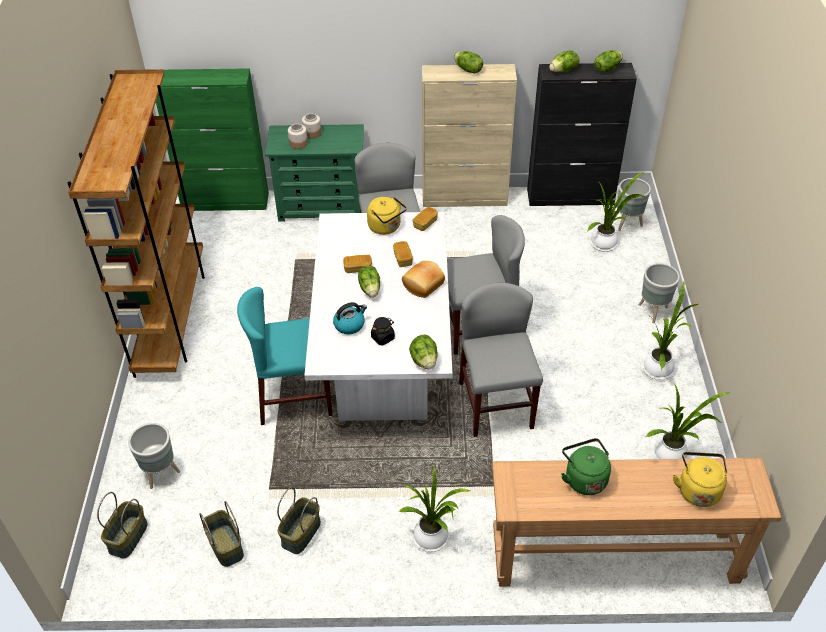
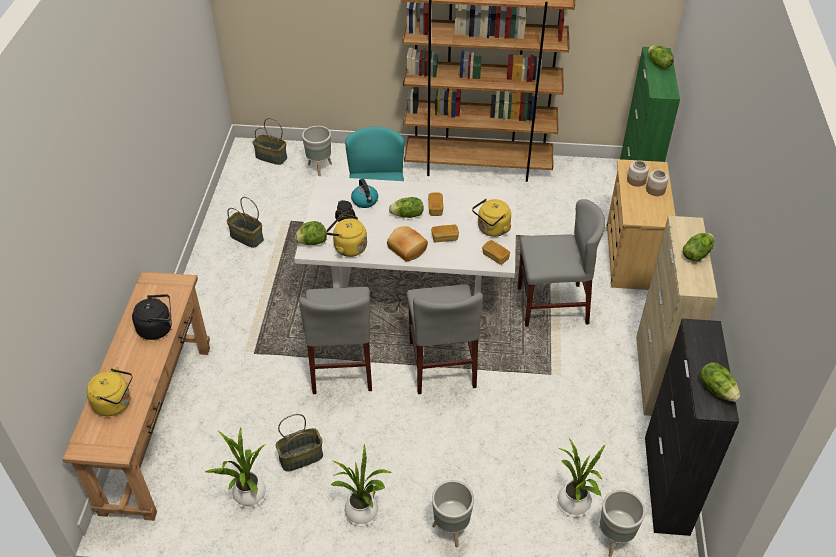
camera: 95 degrees right, 0 degrees up
basket [200,501,244,567] -> basket moved to [275,414,323,471]
green dresser [265,124,364,222] -> beige dresser [606,159,676,290]
potted plant [400,465,470,552] -> none
grey chair [459,283,543,437] -> grey chair turned 90 degrees clockwise [299,287,372,394]
lettuce [549,51,580,73] -> lettuce moved to [648,45,674,69]
green kettle [561,438,611,495] -> black kettle [132,294,172,340]
none -> yellow kettle [326,214,367,257]

